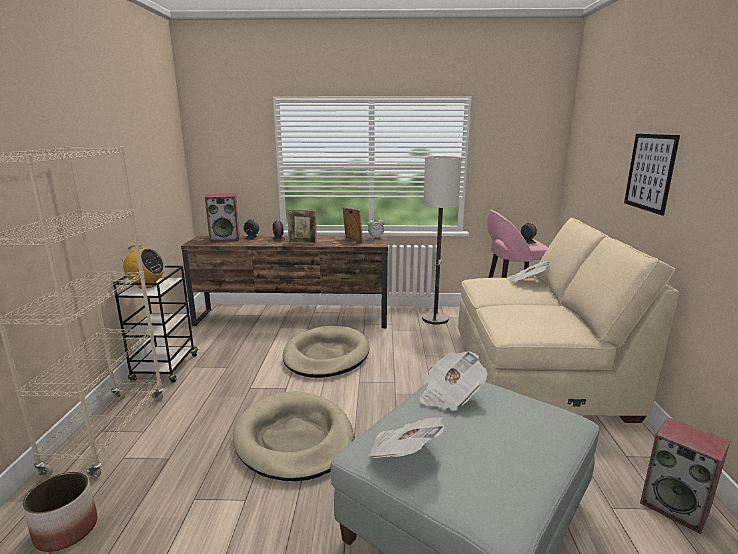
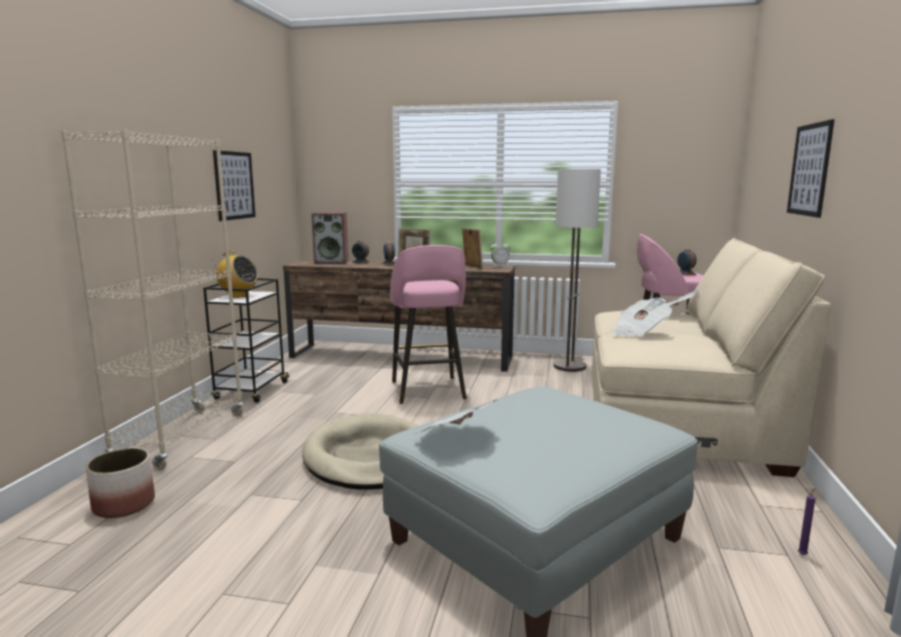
camera: 10 degrees right, 5 degrees down
beige dog bed [283,326,370,378] -> pink stool [390,245,467,404]
newspaper [419,351,487,411] -> newspaper moved to [611,298,672,336]
speaker [640,417,730,534] -> purple candle [798,488,816,555]
none -> picture [213,150,256,221]

